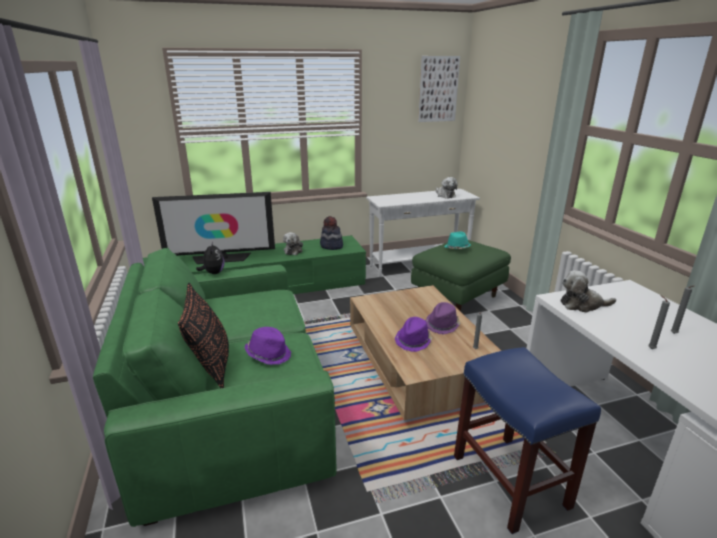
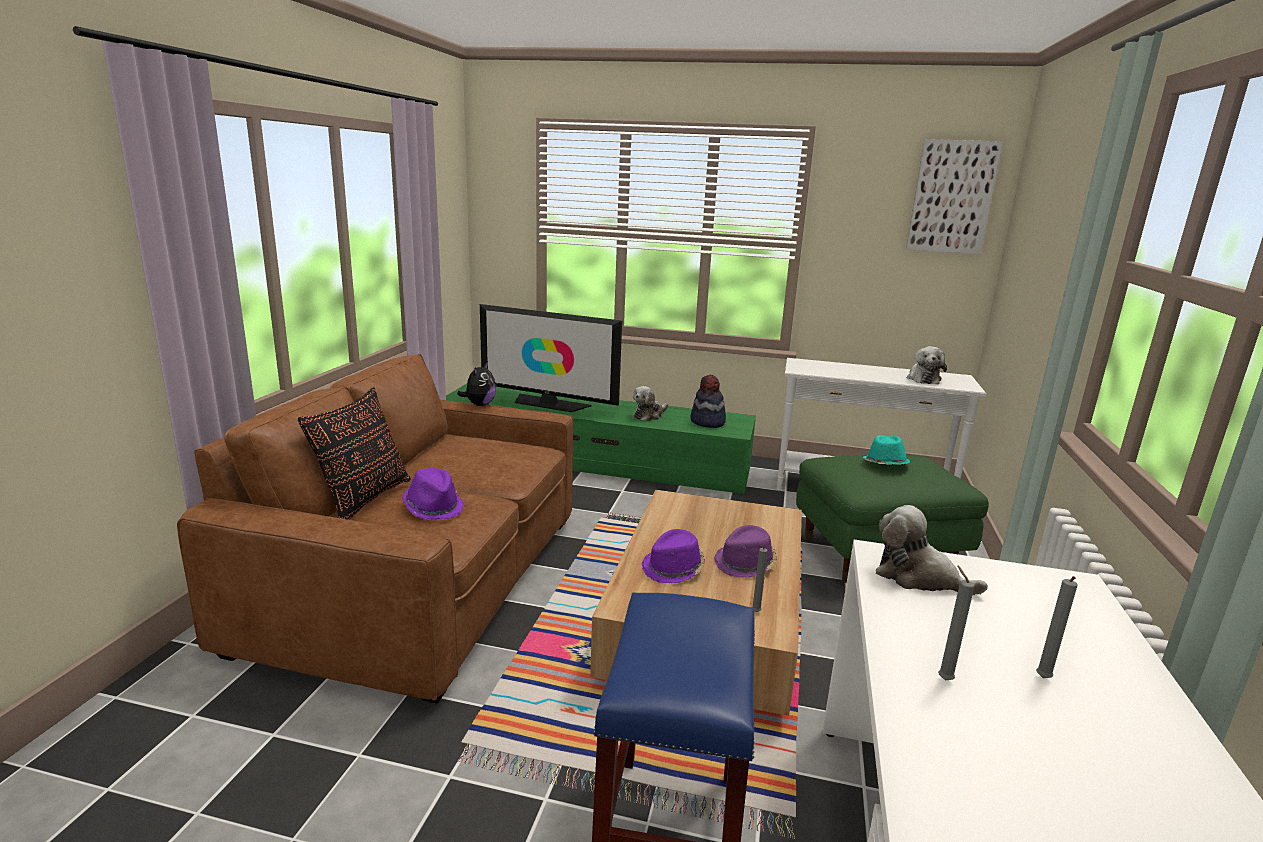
camera: 30 degrees right, 5 degrees down
green sofa [93,247,336,527] -> brown sofa [177,354,574,703]

